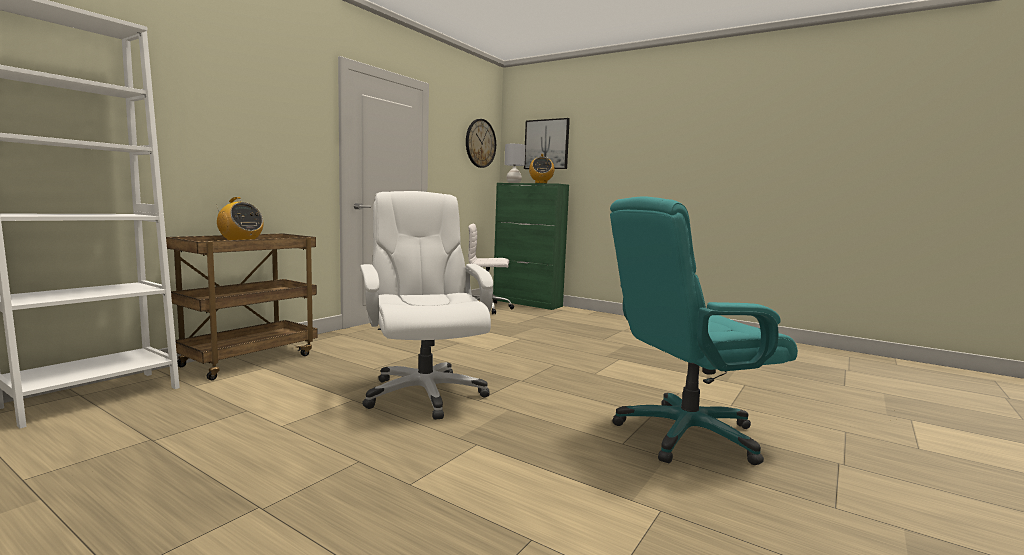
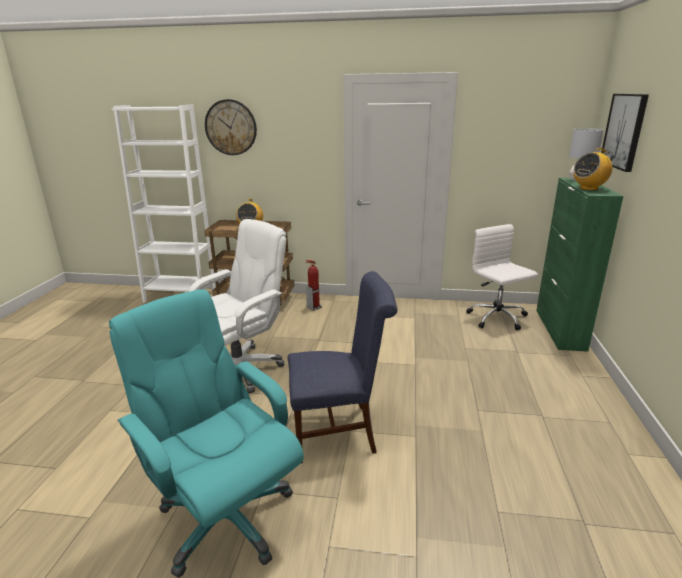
camera: 65 degrees right, 15 degrees up
wall clock [466,119,496,168] -> wall clock moved to [205,99,257,155]
none -> blue chair [287,271,397,463]
none -> fire extinguisher [306,260,322,311]

